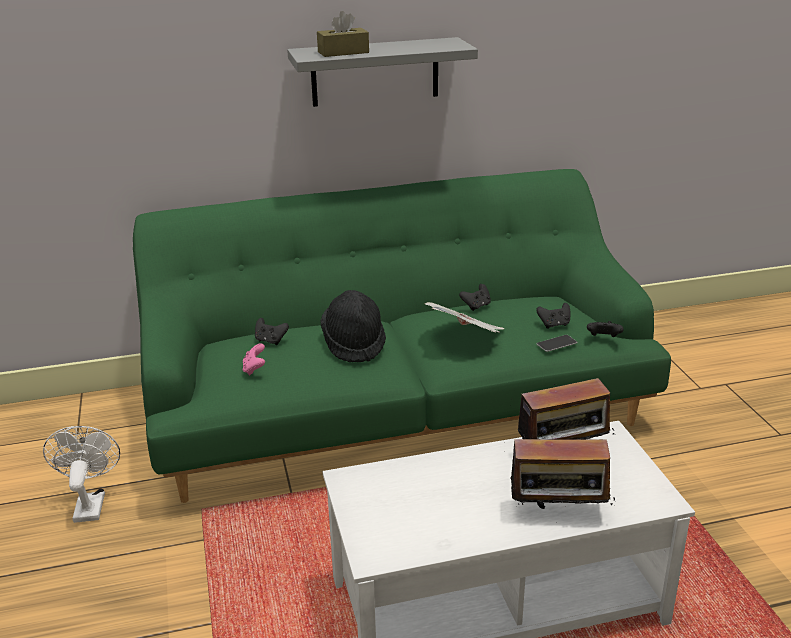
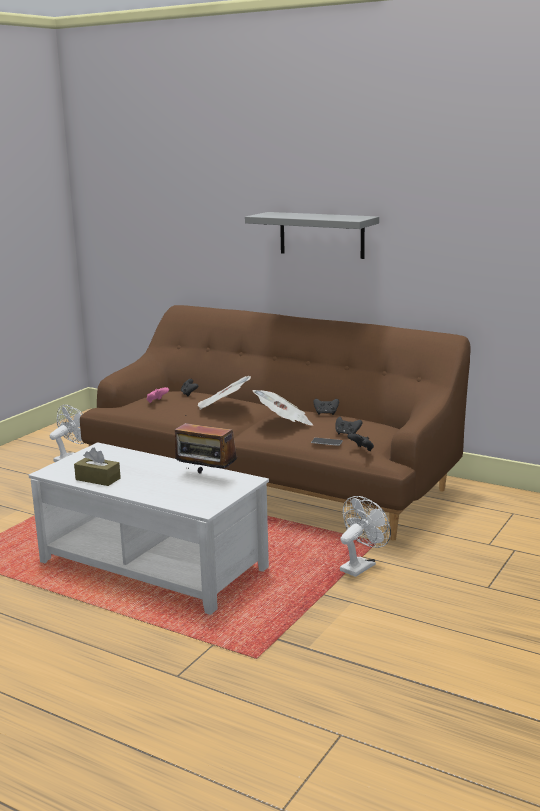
camera: 45 degrees right, 10 degrees down
green sofa [133,169,671,503] -> brown sofa [80,305,471,541]
brown tissue box [317,11,369,57] -> brown tissue box moved to [74,448,121,486]
black hat [321,290,386,362] -> newspaper [198,376,251,410]
radio [510,436,615,518] -> none
none -> white fan [340,496,391,577]

